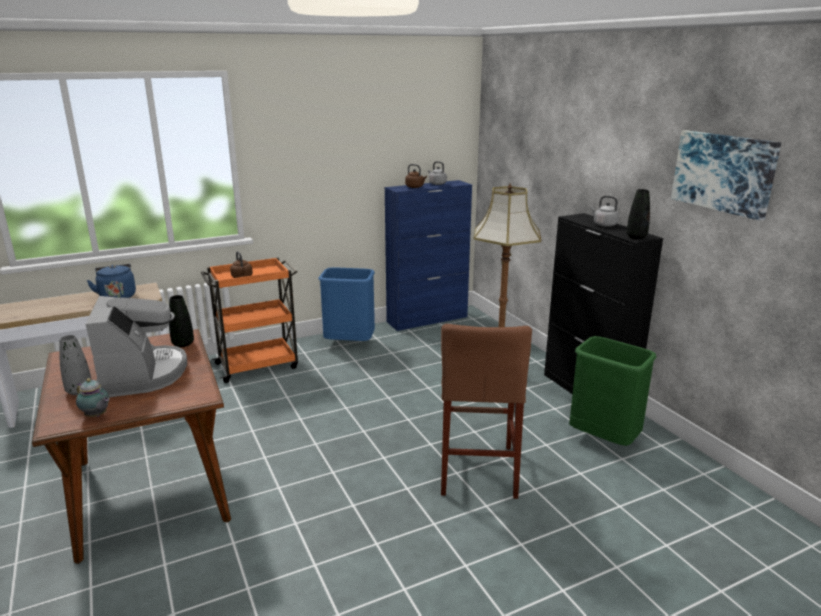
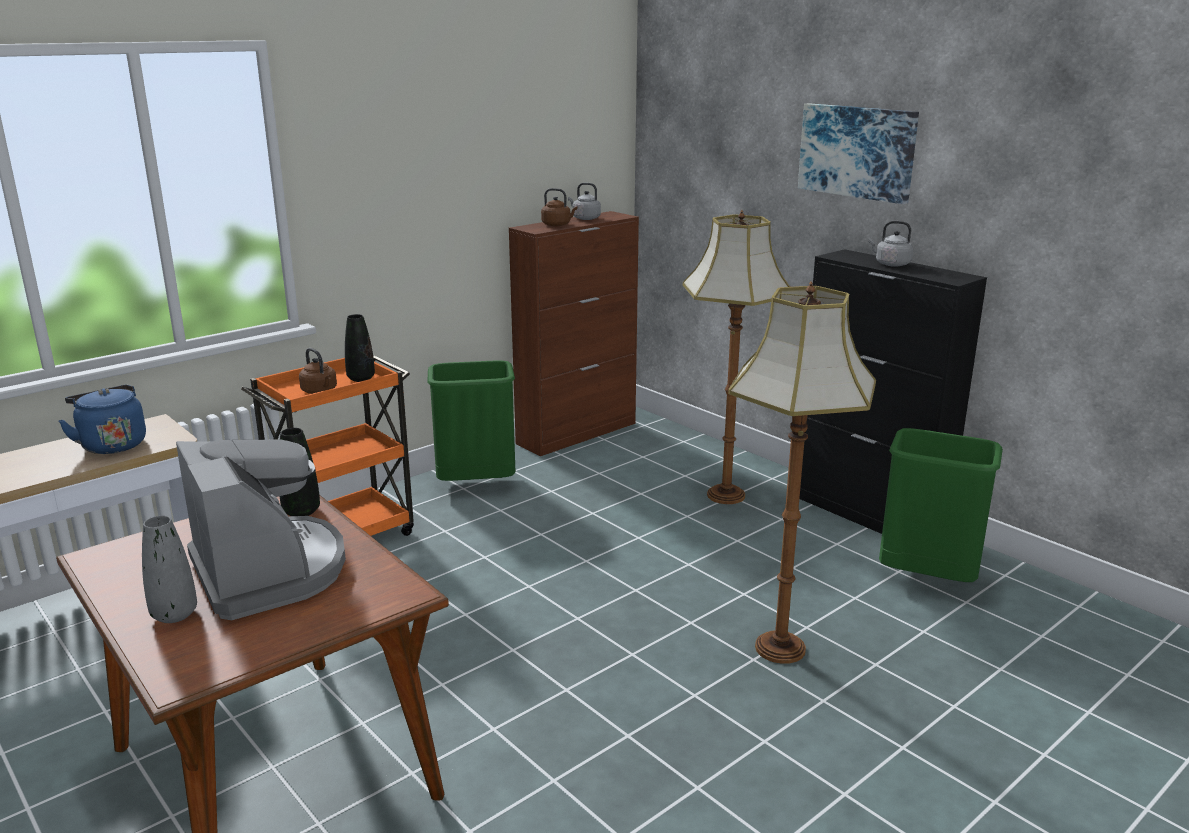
camera: 15 degrees left, 0 degrees up
teapot [76,378,109,417] -> none
blue trash can [318,268,375,341] -> green trash can [427,361,516,481]
blue cabinet [385,180,472,331] -> brown cabinet [509,211,639,456]
brown stool [441,324,532,499] -> floor lamp [728,281,876,664]
black vase [627,189,650,239] -> black vase moved to [345,314,375,382]
picture [671,130,781,221] -> picture moved to [798,103,919,204]

